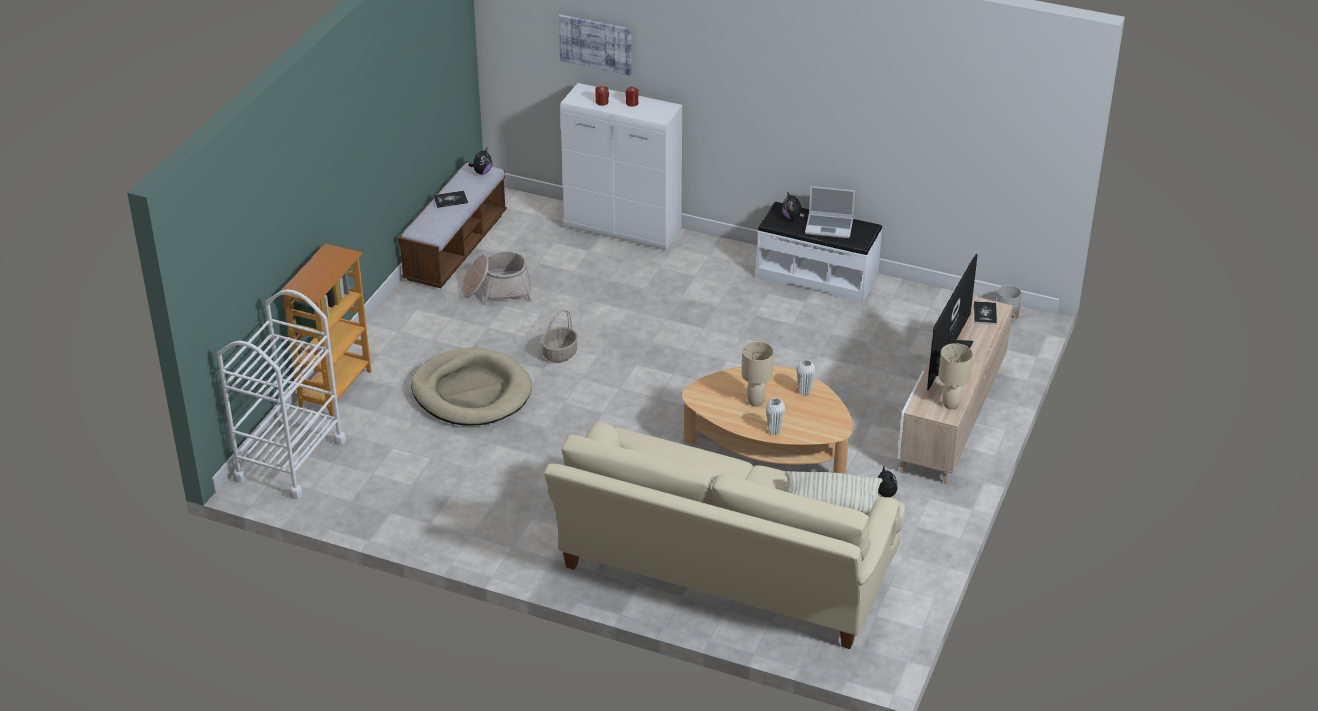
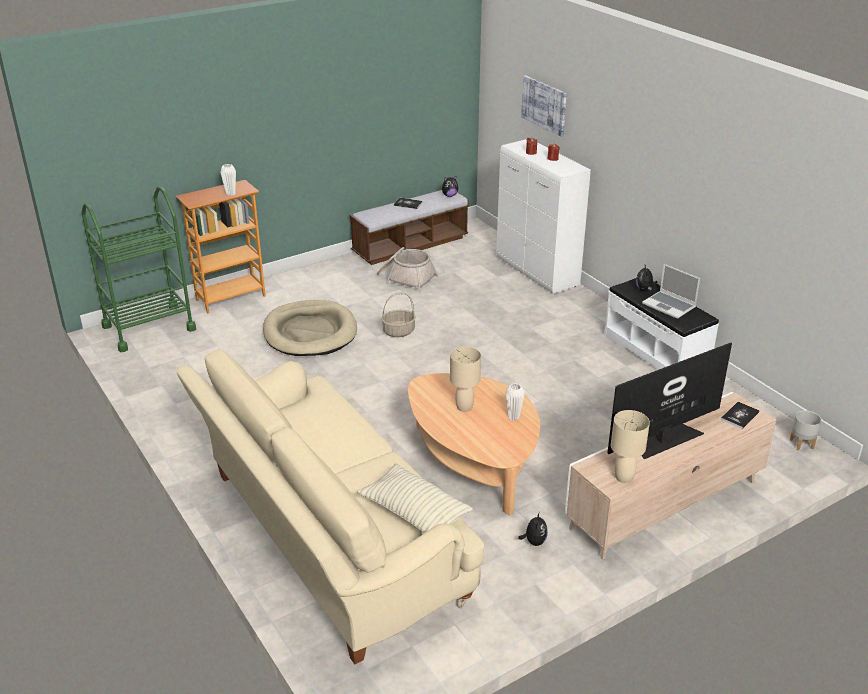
camera: 35 degrees right, 5 degrees down
white cart [217,289,346,499] -> green cart [82,186,196,352]
white vase [766,398,785,435] -> white vase moved to [220,164,236,196]

